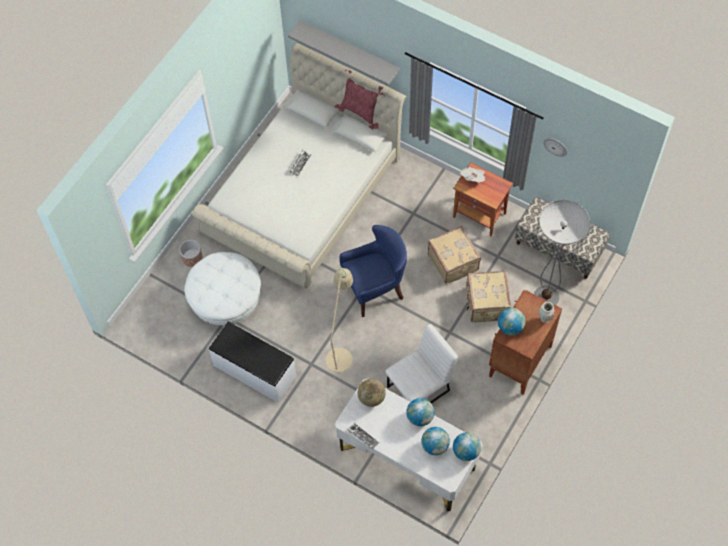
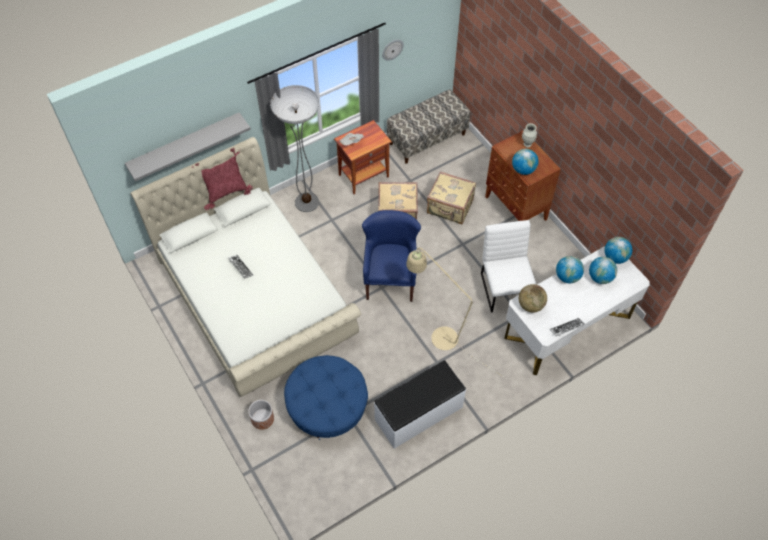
camera: 65 degrees left, 5 degrees down
white ottoman [184,252,261,325] -> blue ottoman [284,355,368,440]
floor lamp [534,200,590,305] -> floor lamp moved to [270,85,319,212]

